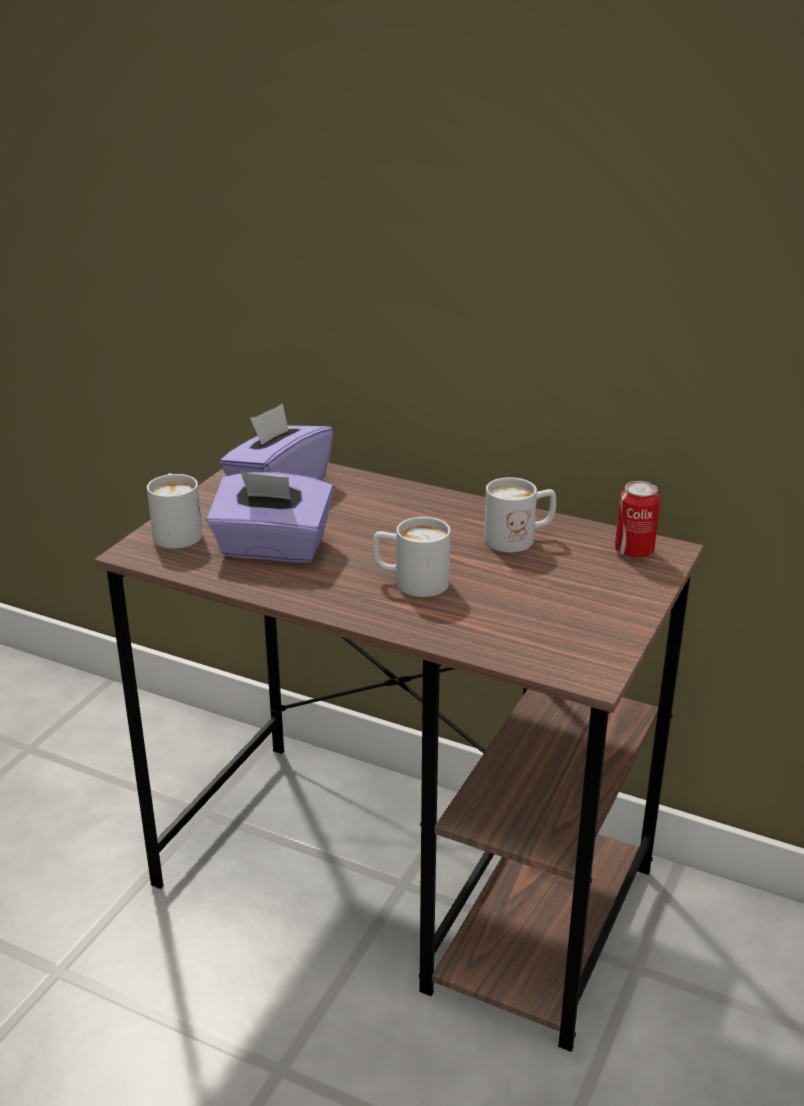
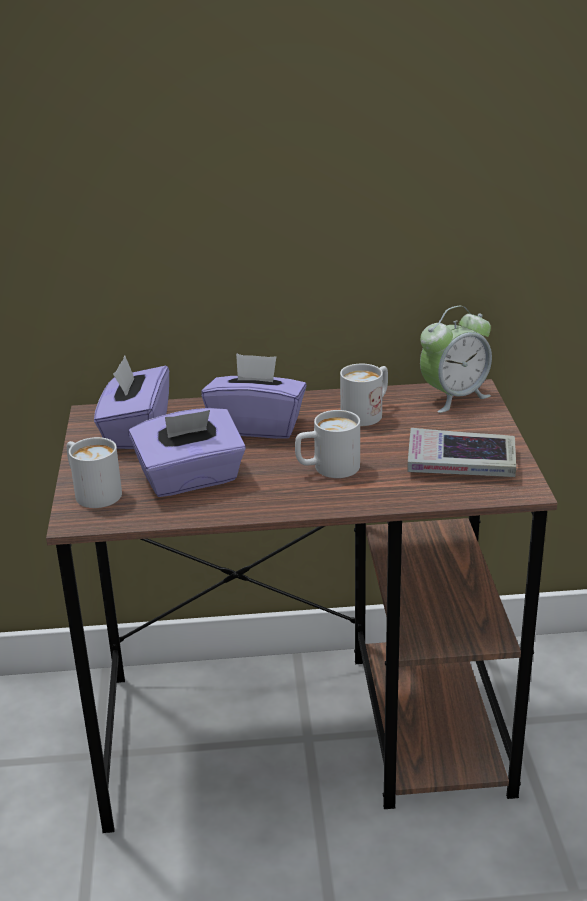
camera: 30 degrees left, 0 degrees up
can [615,481,660,559] -> alarm clock [420,306,492,413]
none -> purple tissue box [201,353,307,439]
none -> book [407,428,516,477]

